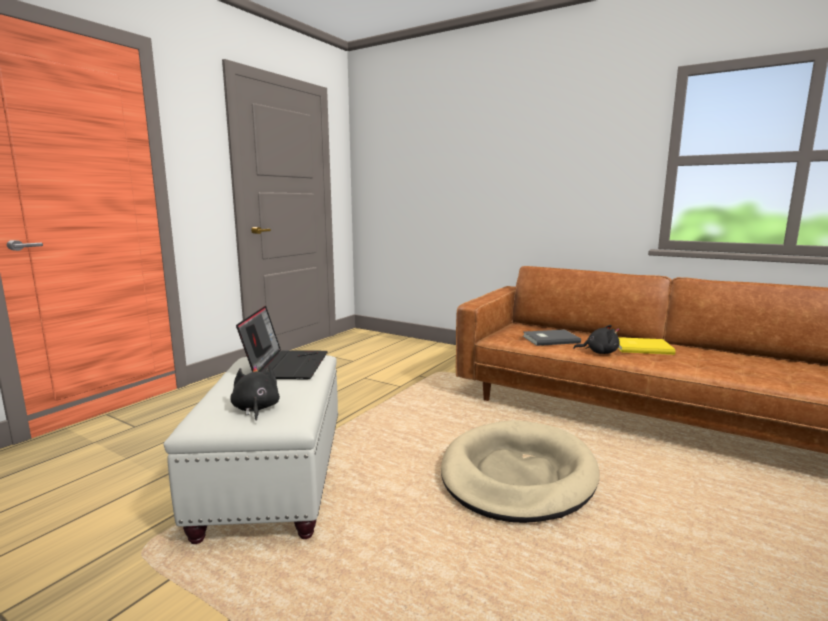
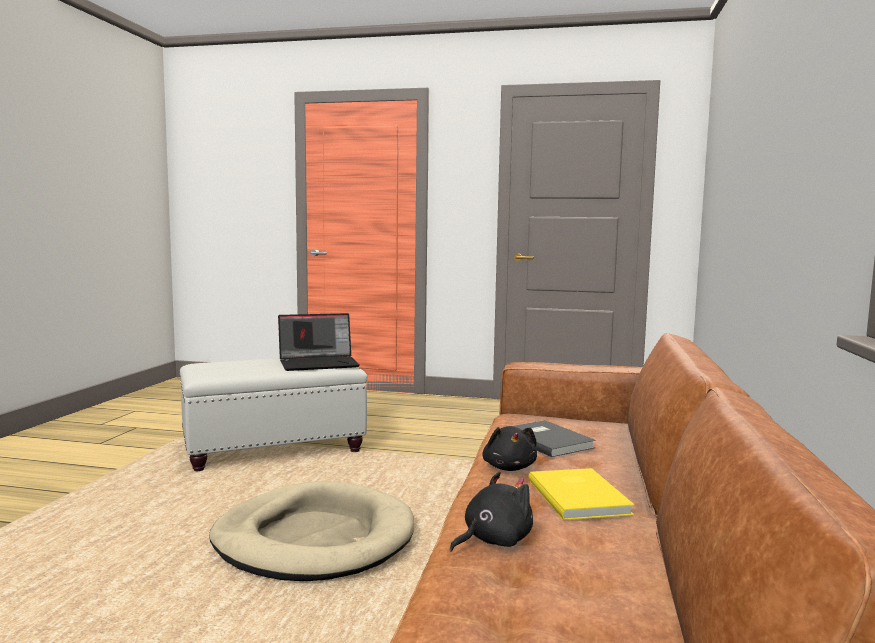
camera: 70 degrees right, 5 degrees down
black plush toy [230,365,280,421] -> black plush toy moved to [450,472,533,552]

